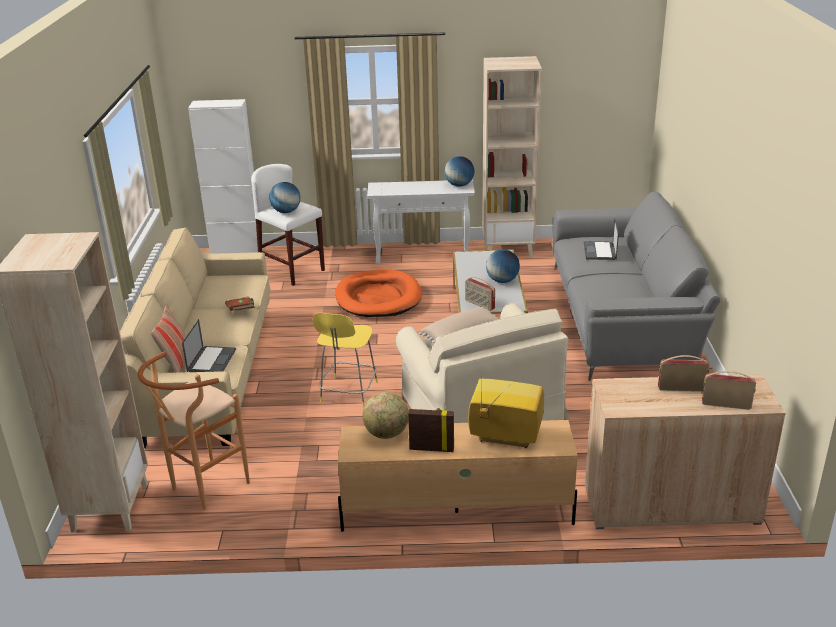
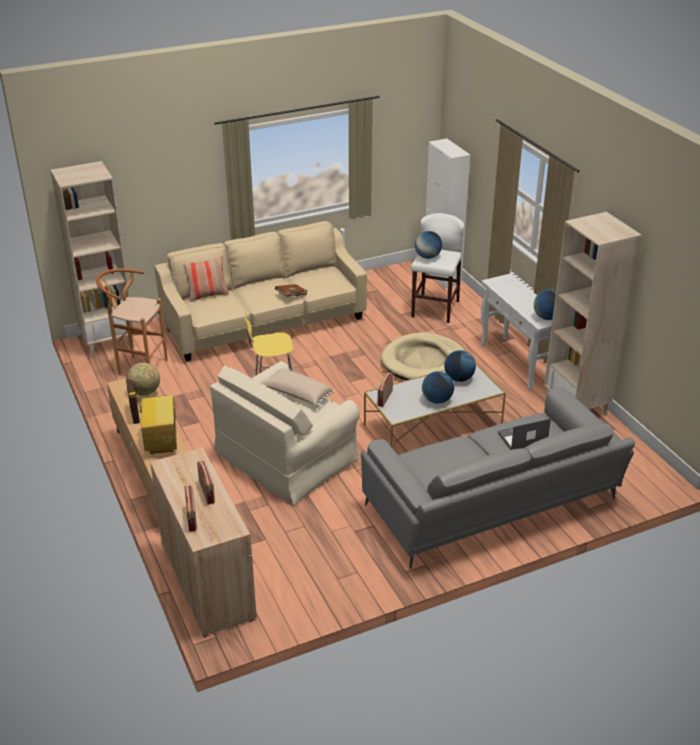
camera: 65 degrees right, 5 degrees up
laptop [182,319,236,372] -> none
orange dog bed [335,270,422,317] -> beige dog bed [381,332,465,380]
none -> globe [444,350,476,382]

